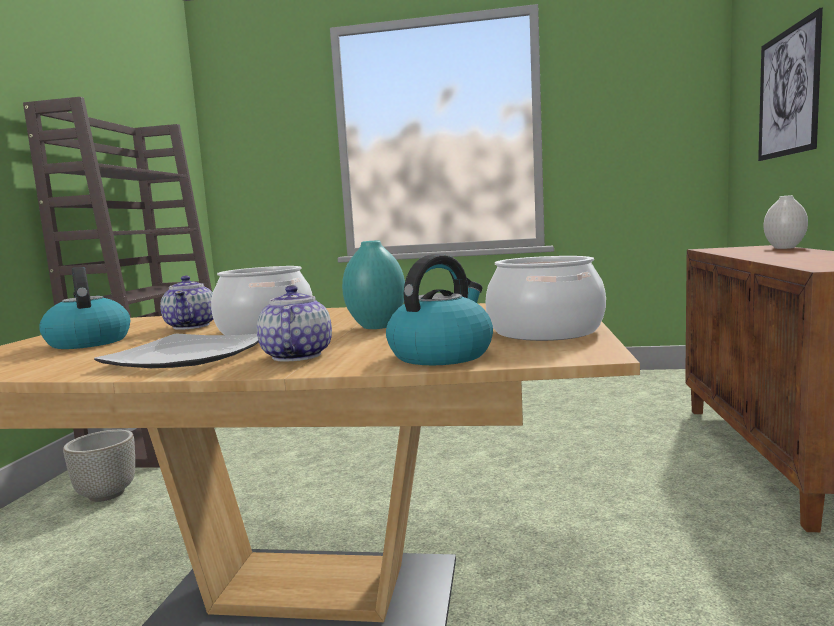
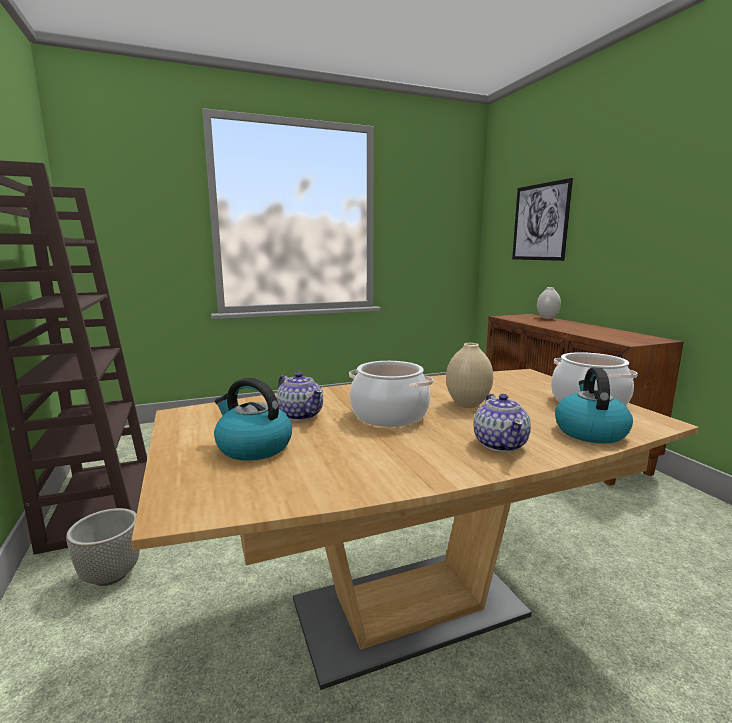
camera: 30 degrees left, 5 degrees up
plate [94,334,259,368] -> none
teapot [257,285,332,362] -> teapot turned 150 degrees counterclockwise [474,394,531,452]
turquoise vase [342,240,405,329] -> beige vase [446,343,493,408]

